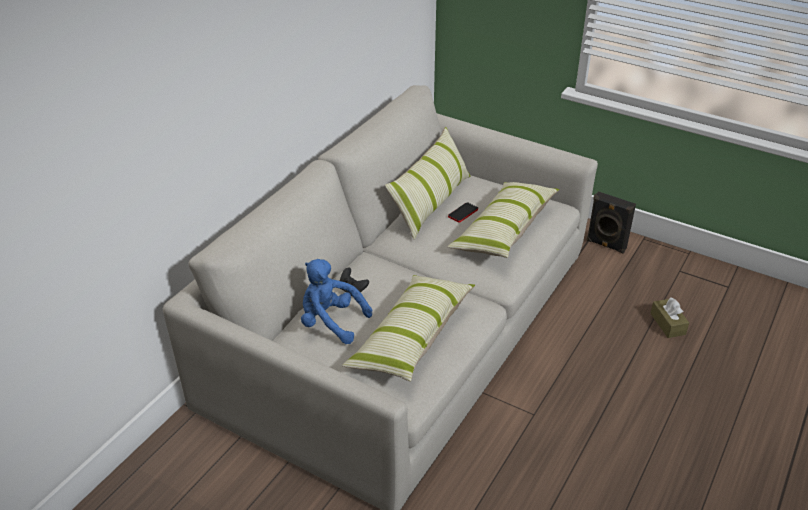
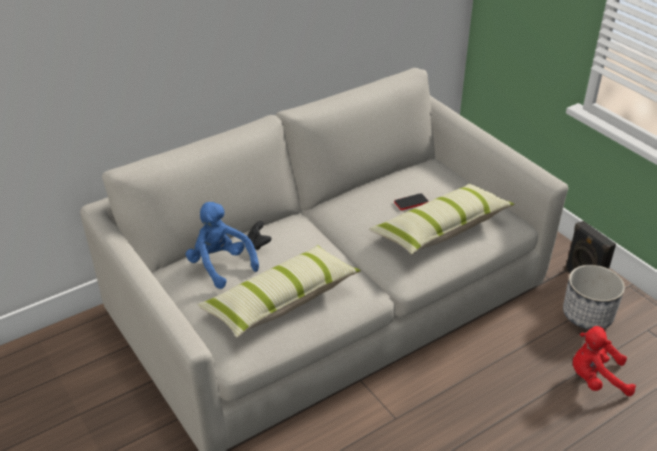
camera: 25 degrees right, 0 degrees up
pillow [385,127,470,240] -> none
brown tissue box [650,297,689,338] -> red plush toy [573,326,636,396]
none -> planter [563,265,625,330]

